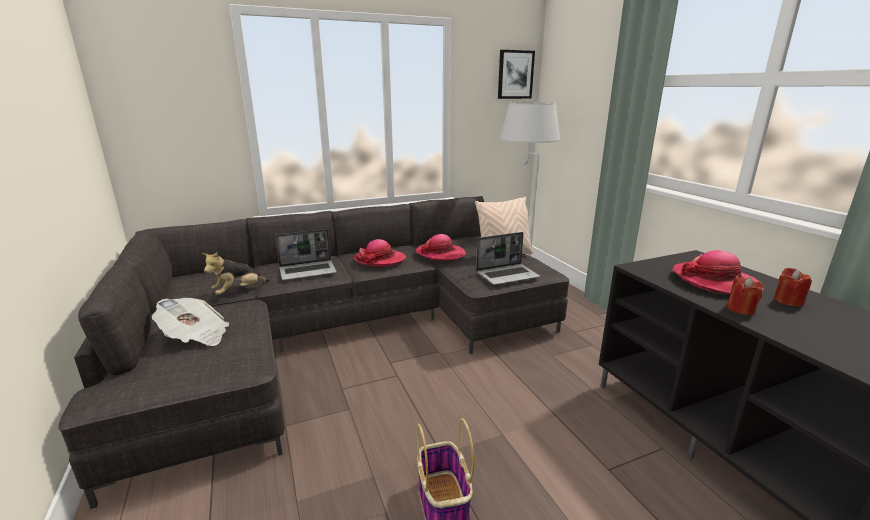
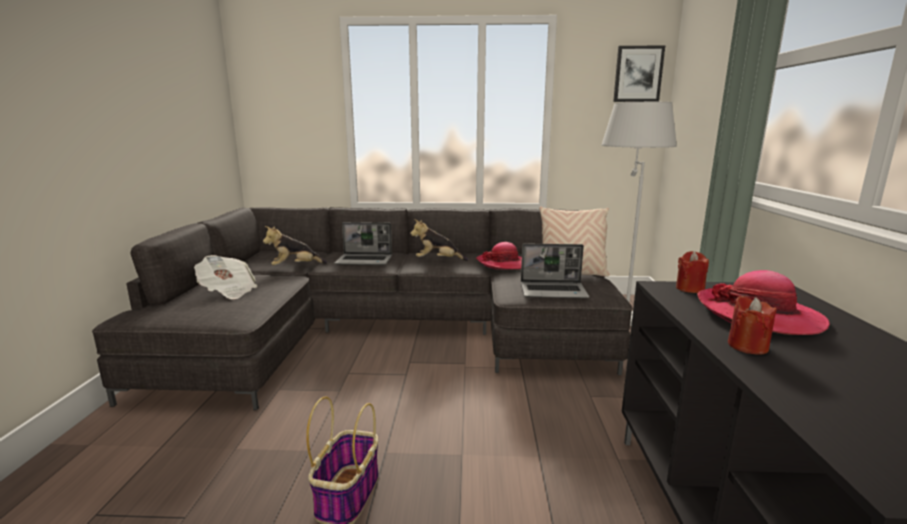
camera: 25 degrees right, 5 degrees down
hat [353,239,406,267] -> plush toy [410,219,468,261]
red candle [774,268,812,306] -> red candle moved to [676,251,709,293]

